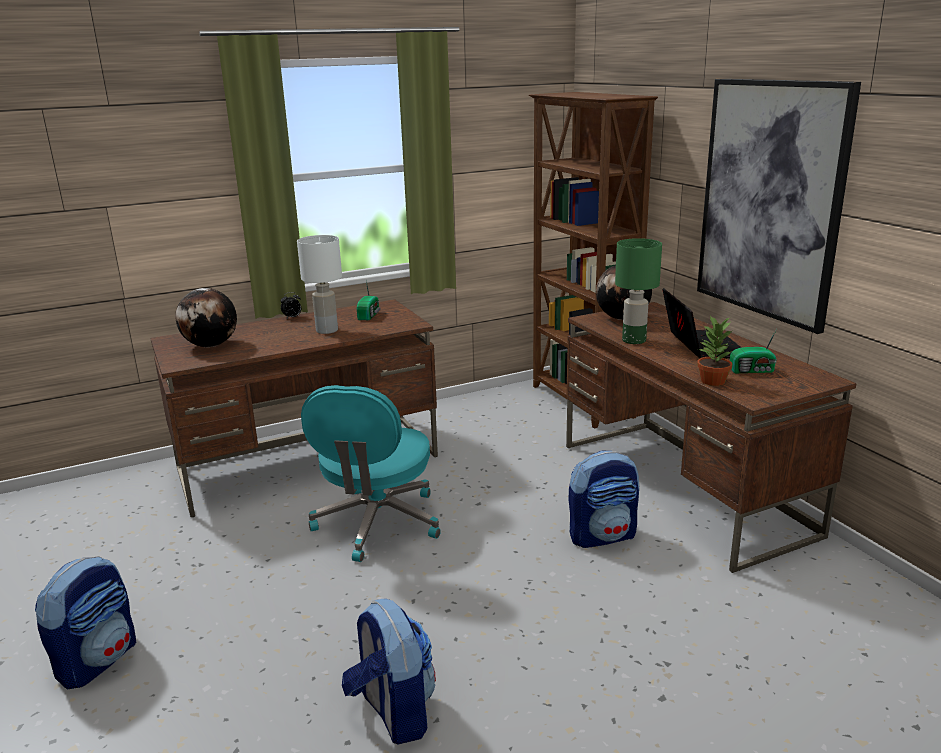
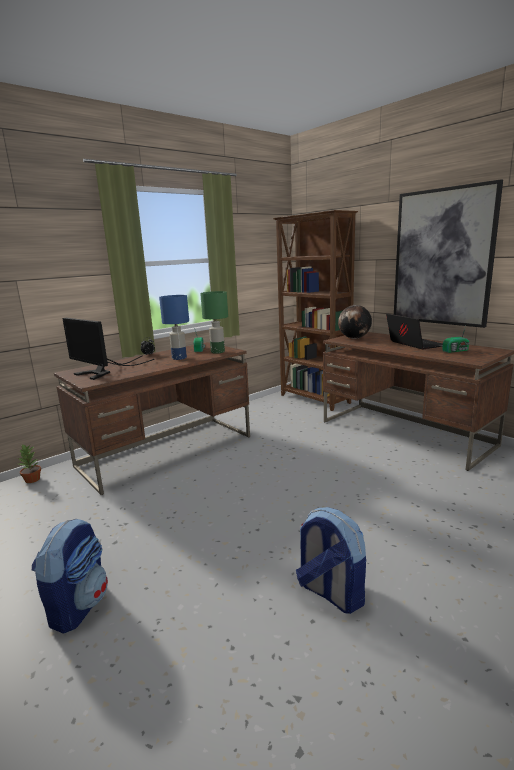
camera: 15 degrees left, 5 degrees down
globe [175,288,237,347] -> monitor [62,318,154,380]
white table lamp [297,235,342,334] -> blue table lamp [159,295,189,360]
turquoise office chair [301,385,441,562] -> none
backpack [569,451,639,548] -> none
green table lamp [615,238,662,344] -> green table lamp moved to [200,291,228,354]
potted plant [697,316,732,386] -> potted plant moved to [19,444,41,483]

